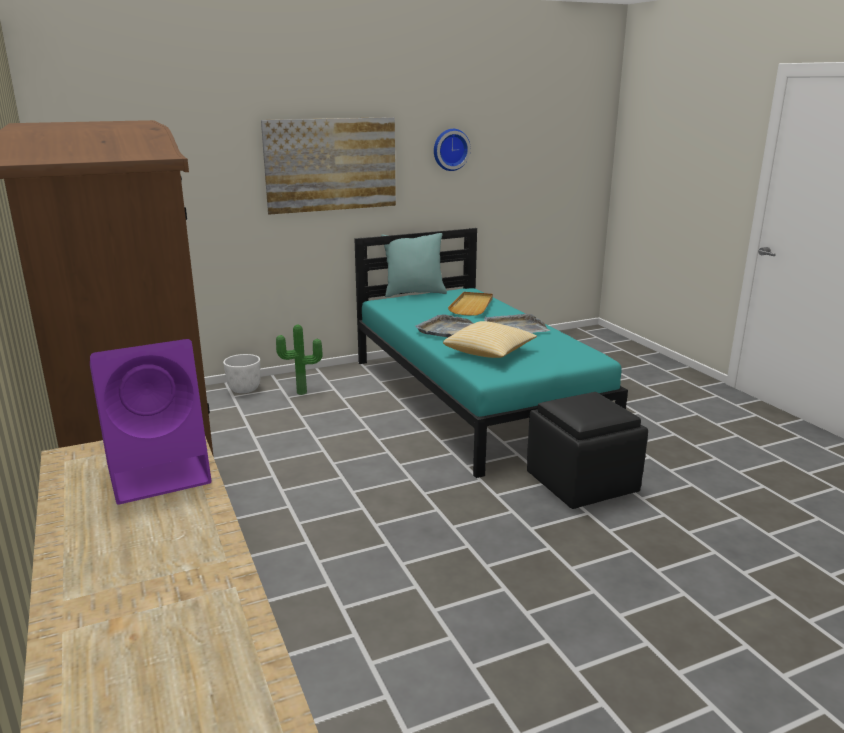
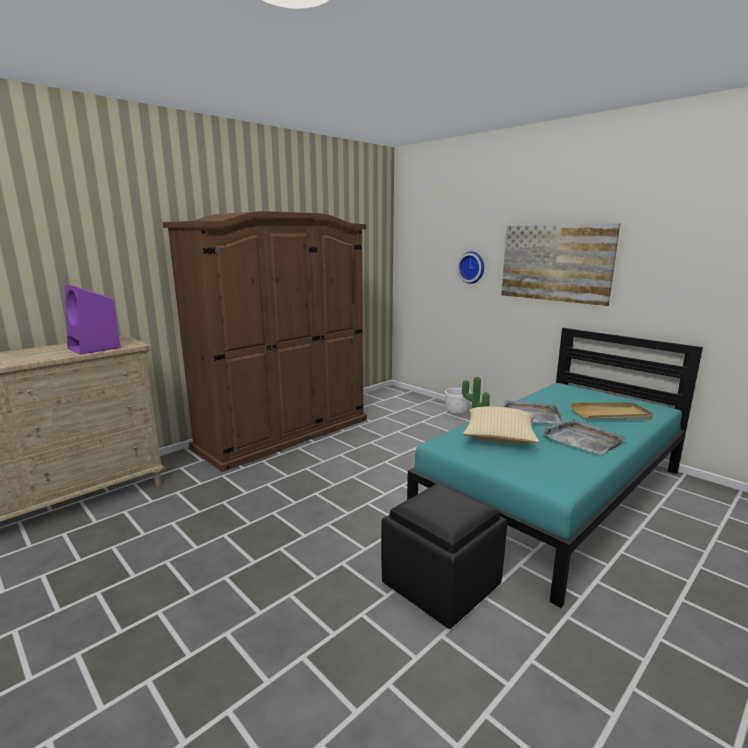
camera: 70 degrees right, 5 degrees down
turquoise pillow [381,233,447,297] -> none
wall clock [434,129,471,171] -> wall clock moved to [457,251,484,284]

